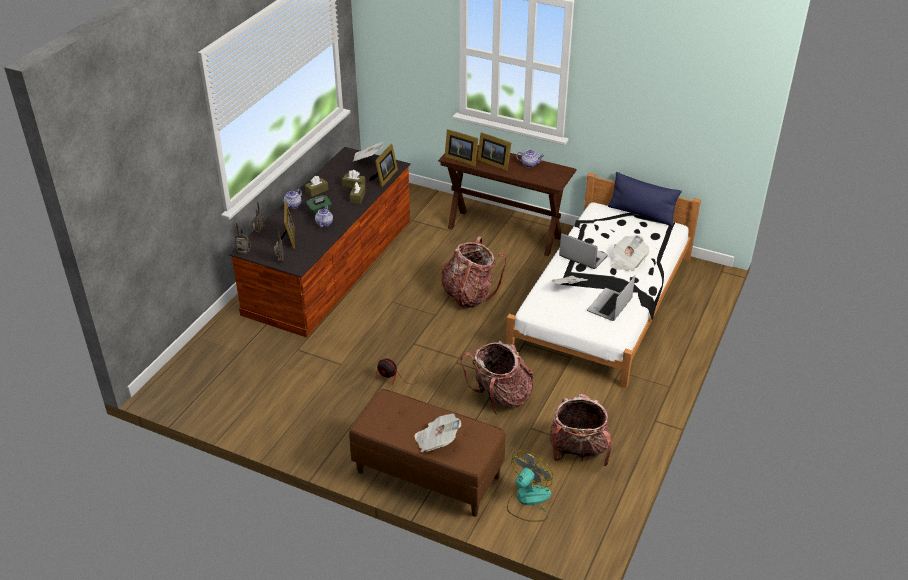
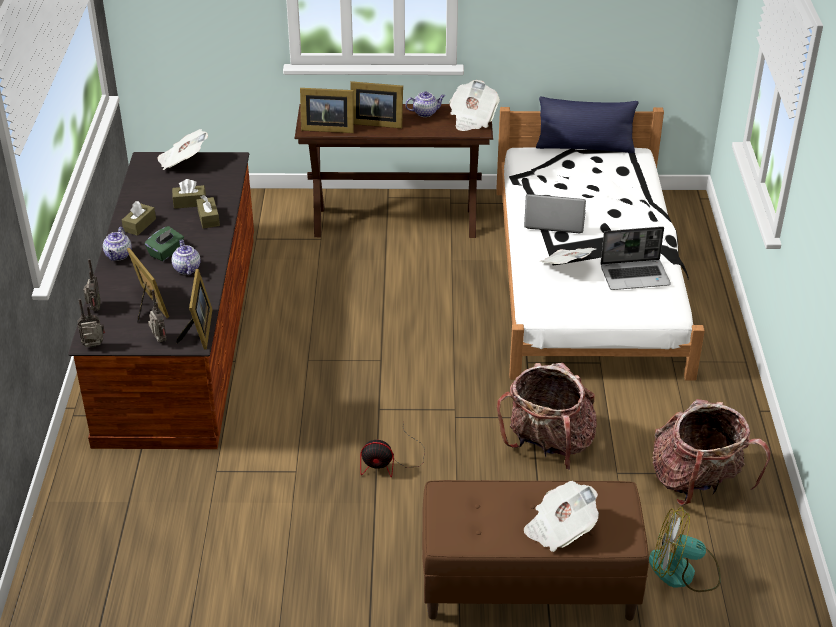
camera: 25 degrees left, 0 degrees up
picture frame [369,144,398,187] -> picture frame moved to [176,269,213,350]
backpack [441,236,506,309] -> none
fan [507,450,553,522] -> fan turned 90 degrees counterclockwise [649,507,721,592]
laptop [587,276,635,321] -> laptop turned 105 degrees counterclockwise [601,227,671,290]
newspaper [612,235,649,271] -> newspaper moved to [449,80,500,131]

